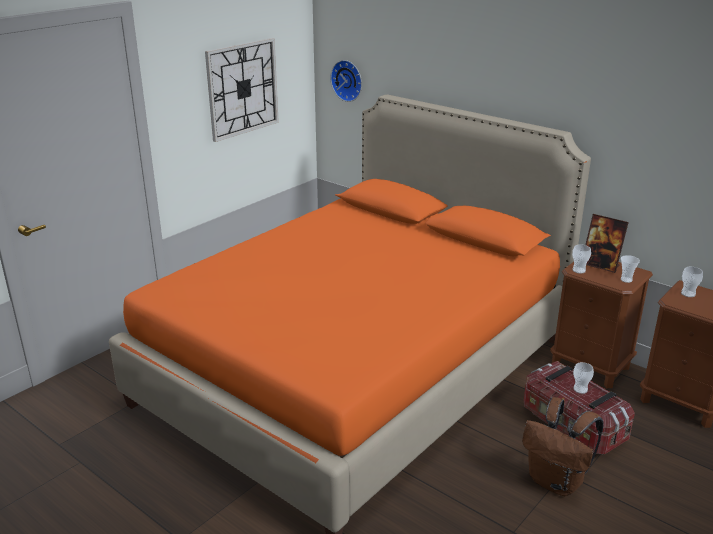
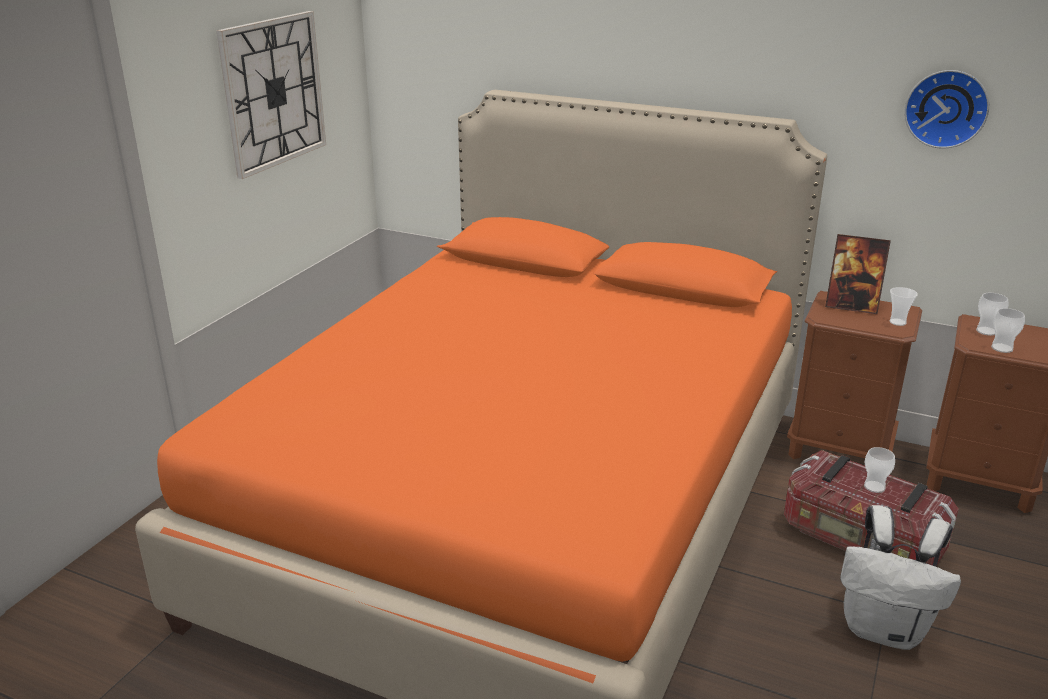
camera: 15 degrees left, 0 degrees up
wall clock [330,60,362,102] -> wall clock moved to [904,70,989,148]
brown backpack [522,397,604,496] -> white backpack [840,505,961,650]
cup [572,245,591,274] -> cup moved to [991,308,1025,353]

